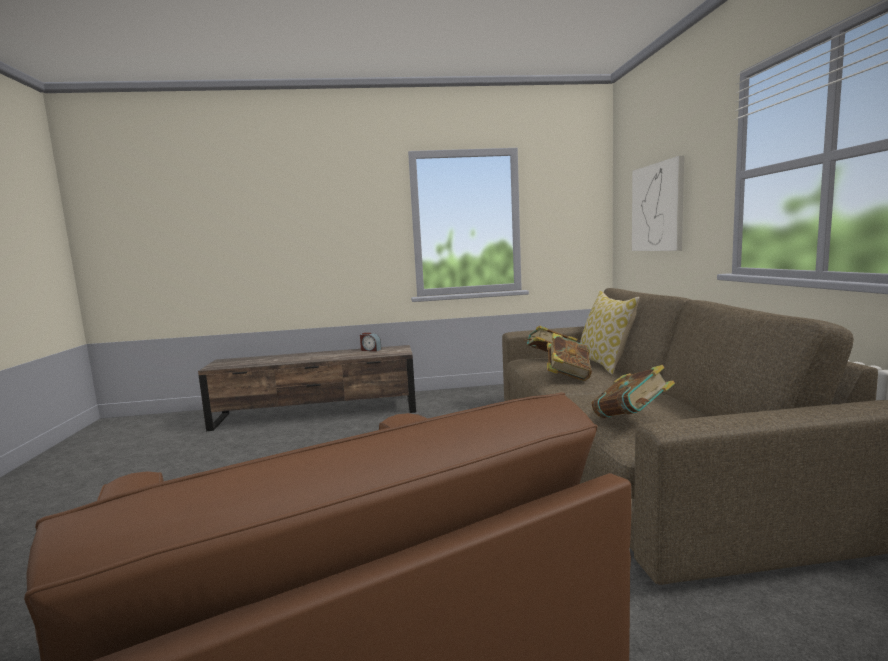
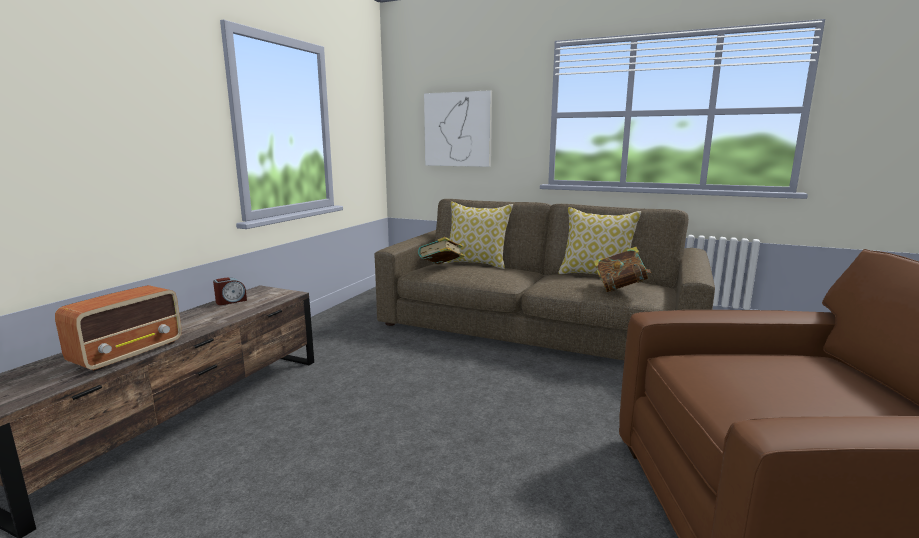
camera: 60 degrees left, 5 degrees up
book [547,333,592,381] -> none
none -> radio [55,285,182,372]
none -> pillow [558,207,641,275]

